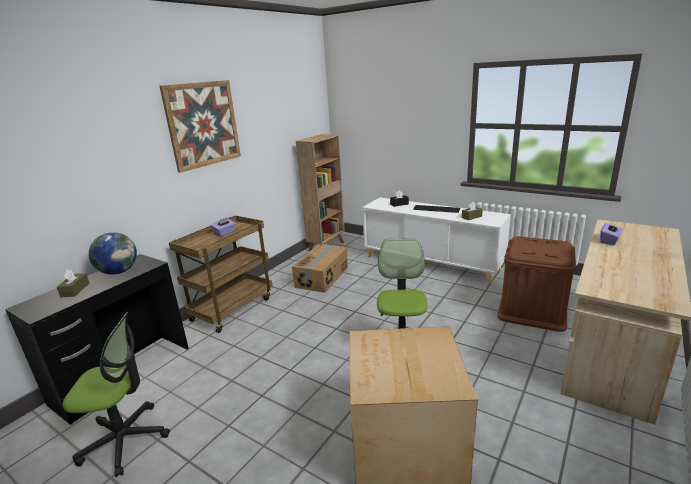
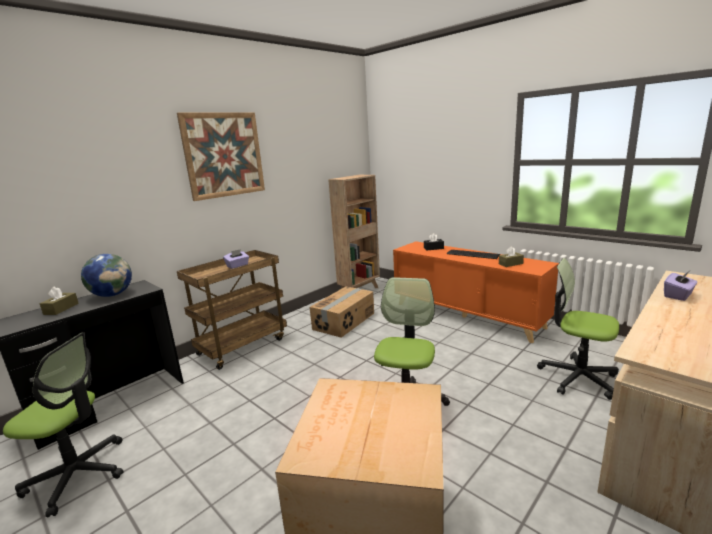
camera: 10 degrees right, 5 degrees down
white cabinet [362,198,511,284] -> orange cabinet [393,241,559,343]
brown storage box [497,236,576,332] -> office chair [537,258,619,400]

